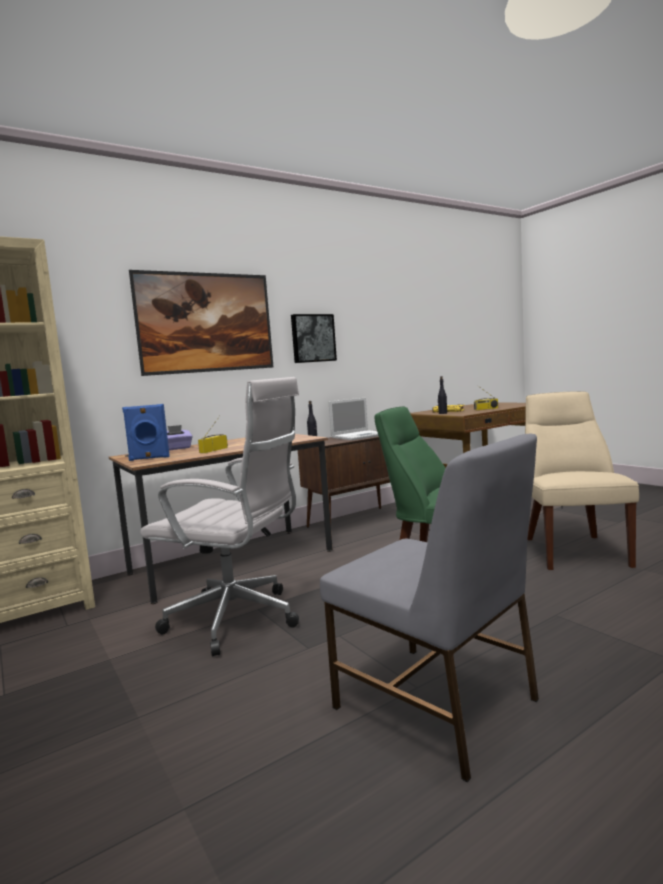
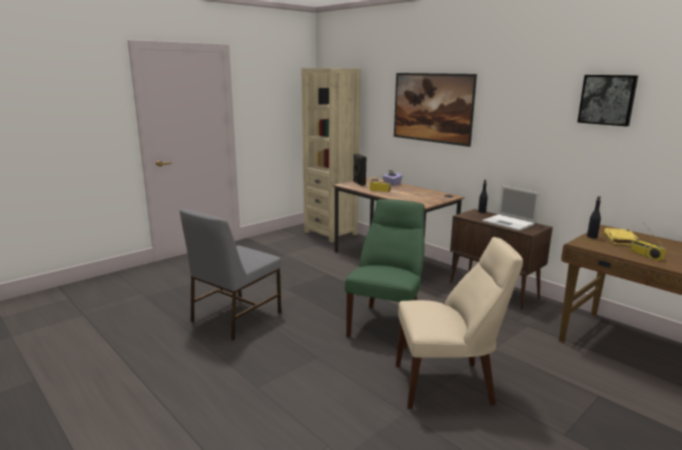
camera: 80 degrees right, 10 degrees up
blue speaker [122,404,170,461] -> black speaker [353,154,366,186]
white office chair [140,377,299,657] -> none
picture [291,314,337,363] -> picture moved to [577,75,638,126]

